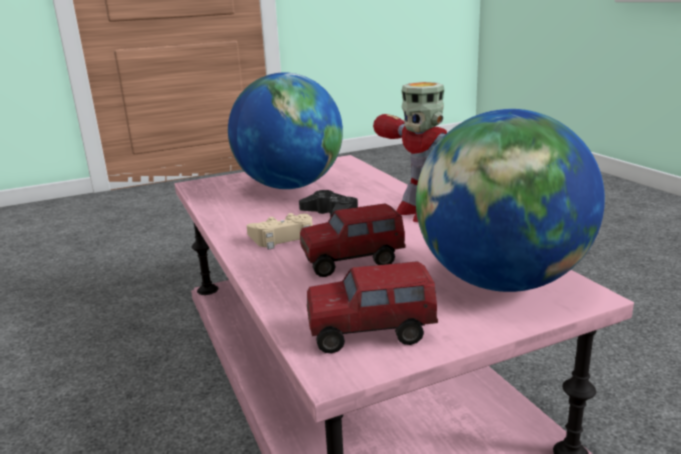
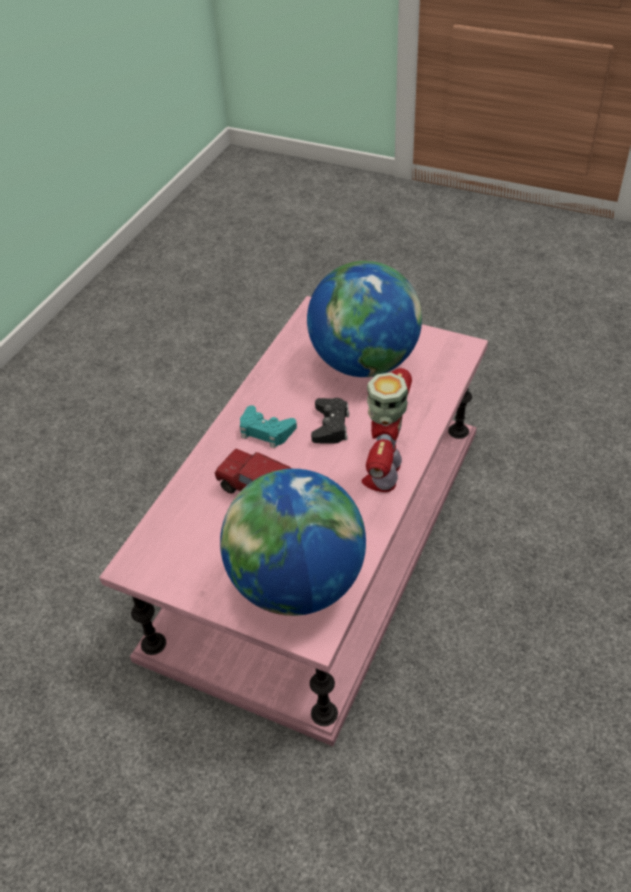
camera: 50 degrees right, 25 degrees up
beige game controller [247,213,313,250] -> turquoise game controller [240,405,297,448]
toy truck [307,261,438,353] -> none

